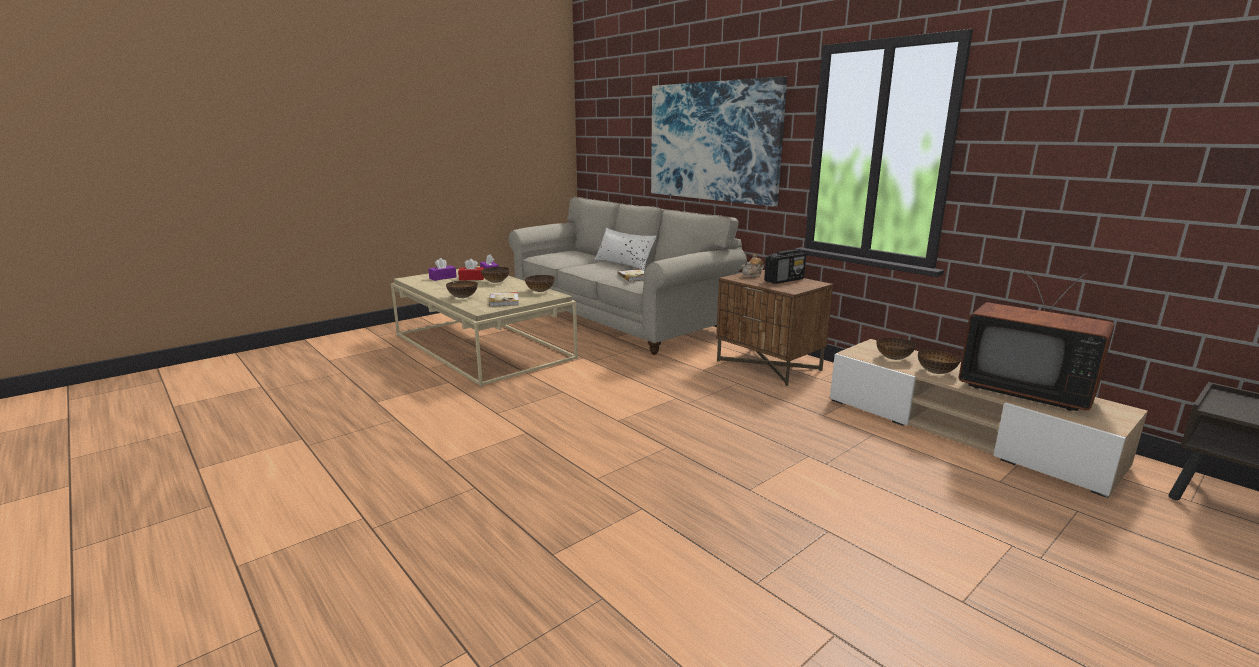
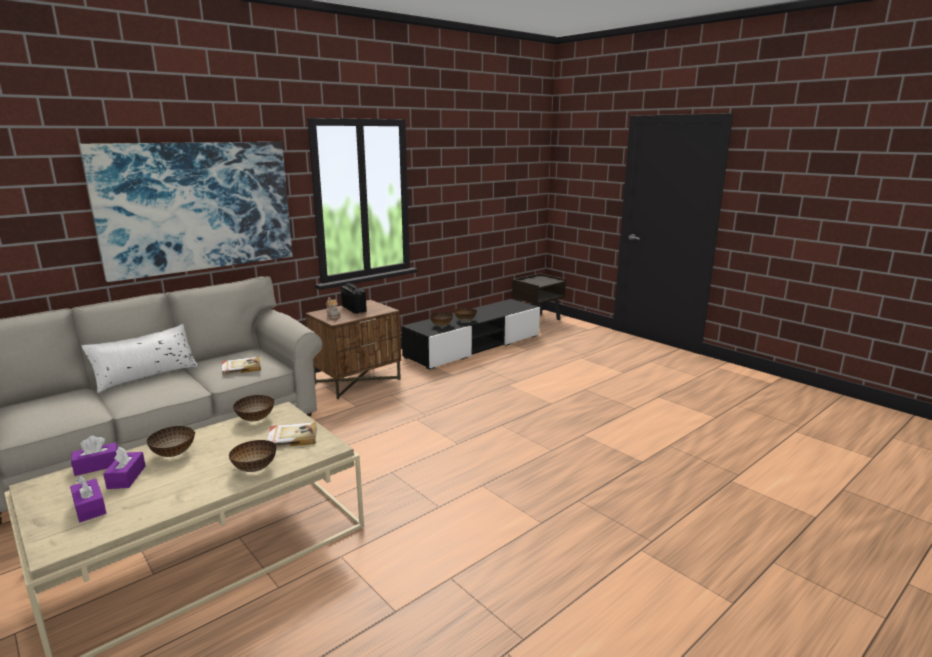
camera: 90 degrees left, 0 degrees up
red tissue box [458,259,484,281] -> purple tissue box [103,447,146,489]
beige tv stand [830,339,1148,498] -> black tv stand [401,299,540,370]
television [959,271,1114,411] -> none

